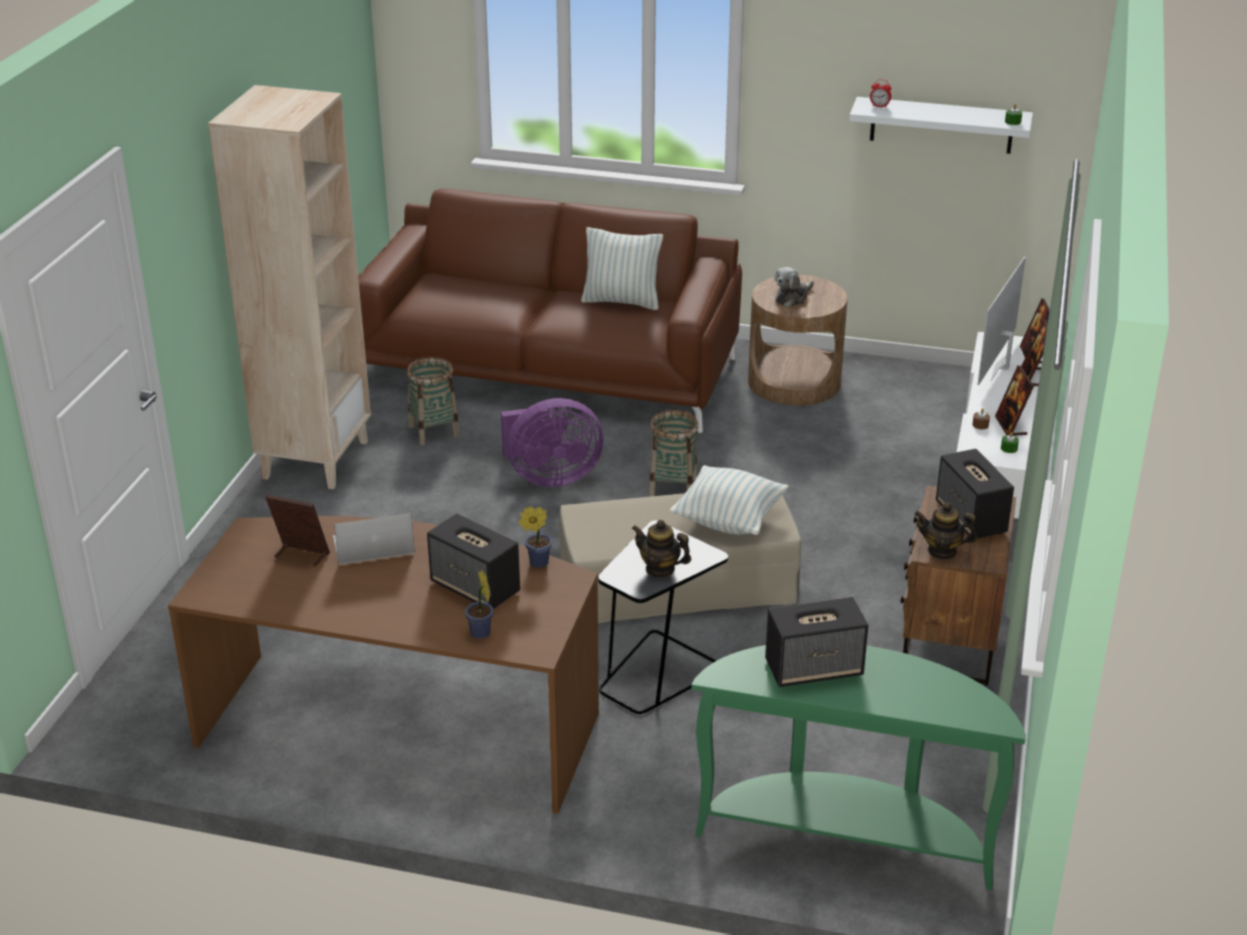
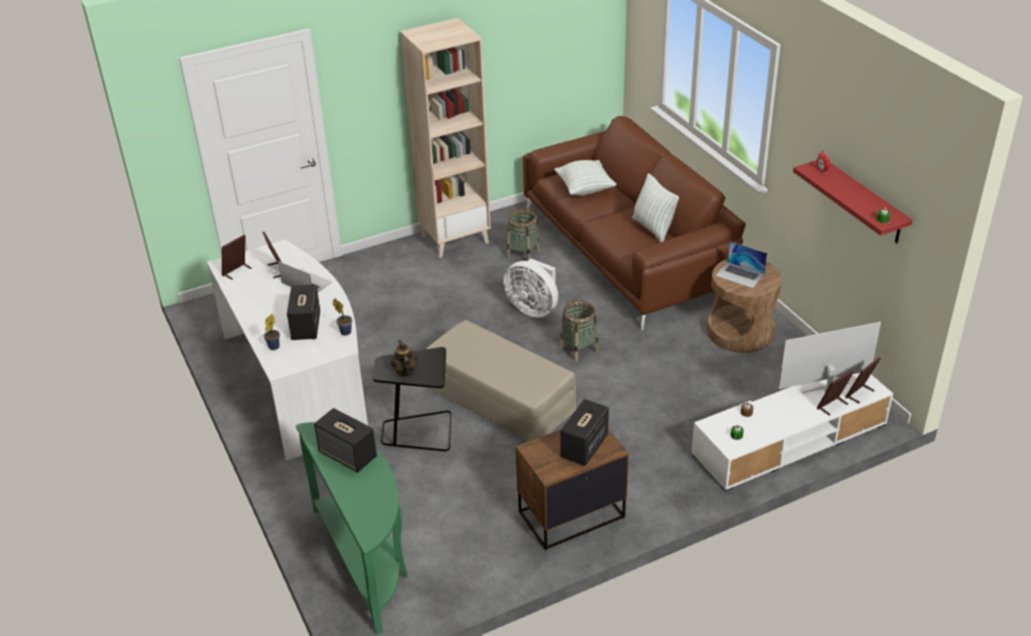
camera: 50 degrees right, 5 degrees up
brown desk [168,516,599,814] -> white desk [207,240,368,461]
purple fan [501,398,604,487] -> white fan [503,258,558,318]
pillow [669,465,788,535] -> pillow moved to [554,160,617,196]
plush toy [775,267,814,307] -> laptop [715,241,767,288]
white shelf [849,97,1033,154] -> red shelf [793,160,913,243]
teapot [914,502,977,559] -> none
picture frame [995,365,1034,436] -> picture frame moved to [222,235,251,280]

